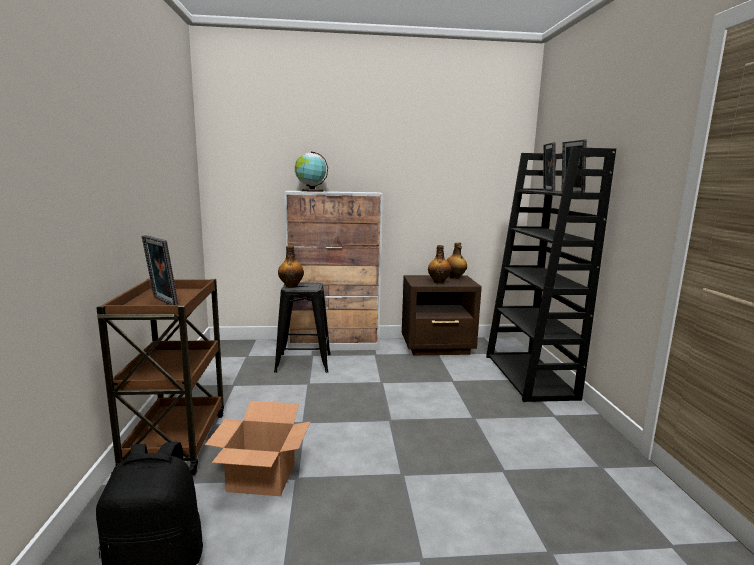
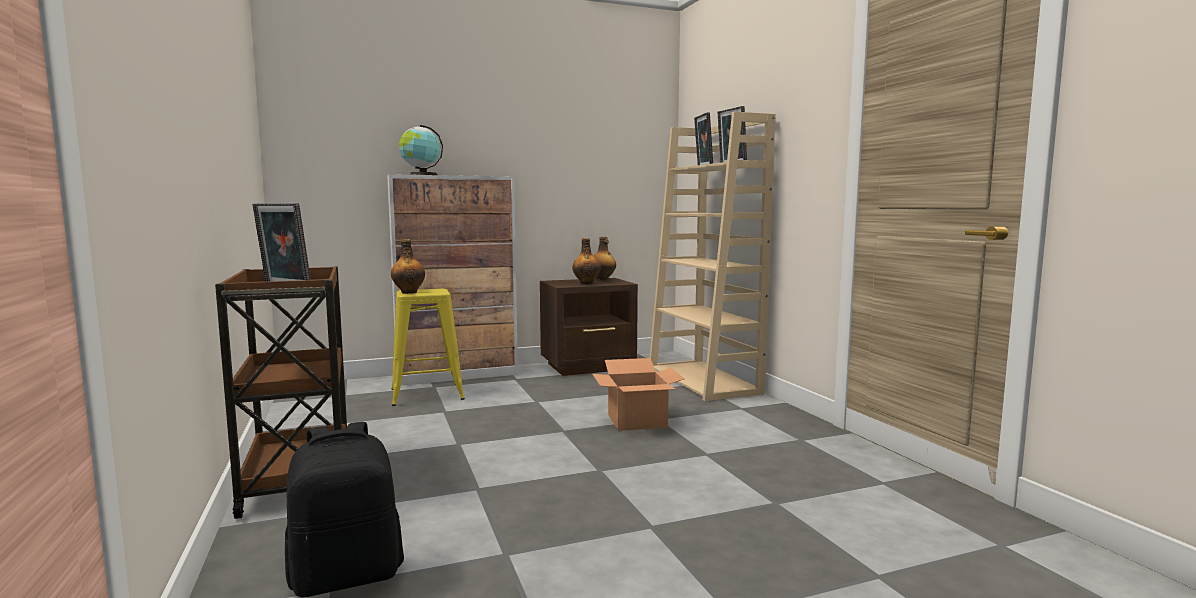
camera: 15 degrees left, 5 degrees down
cardboard box [205,401,310,496] -> cardboard box moved to [592,358,684,431]
black stool [274,282,331,373] -> yellow stool [391,289,465,406]
black bookcase [486,147,616,402] -> beige bookcase [650,112,776,401]

